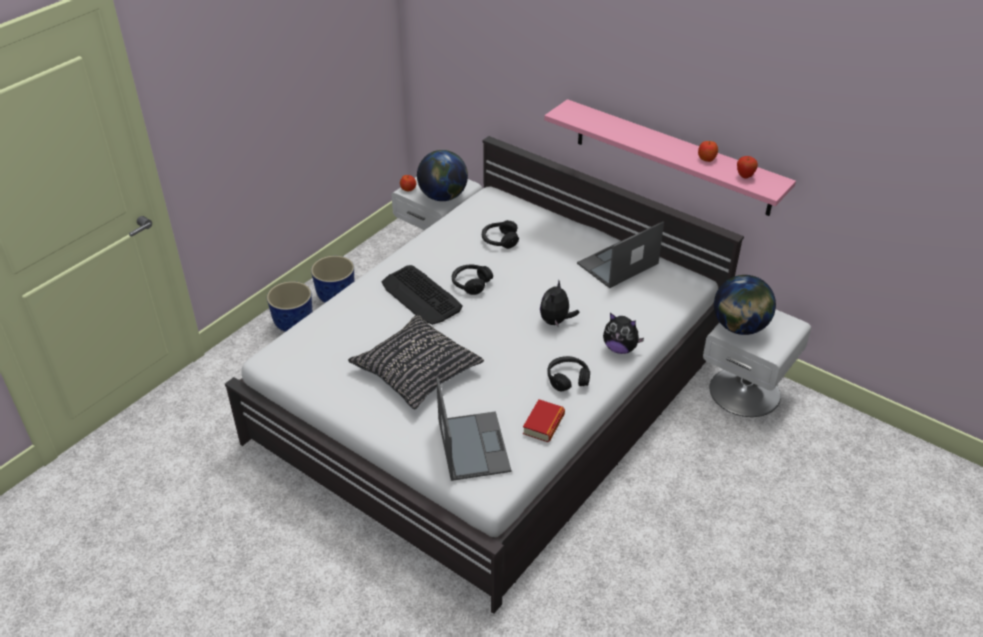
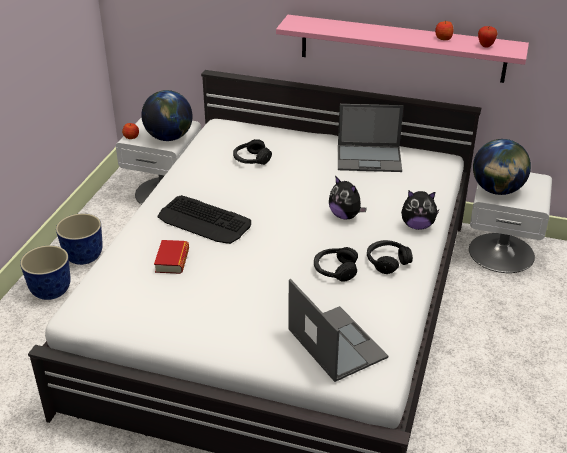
camera: 20 degrees left, 5 degrees down
black pillow [348,314,484,409] -> none
black headphones [452,265,493,295] -> black headphones moved to [314,247,358,282]
book [523,399,565,442] -> book moved to [154,240,189,274]
plush toy [540,279,580,327] -> plush toy turned 45 degrees counterclockwise [329,176,367,220]
laptop [577,221,664,288] -> laptop turned 120 degrees counterclockwise [338,104,403,172]

